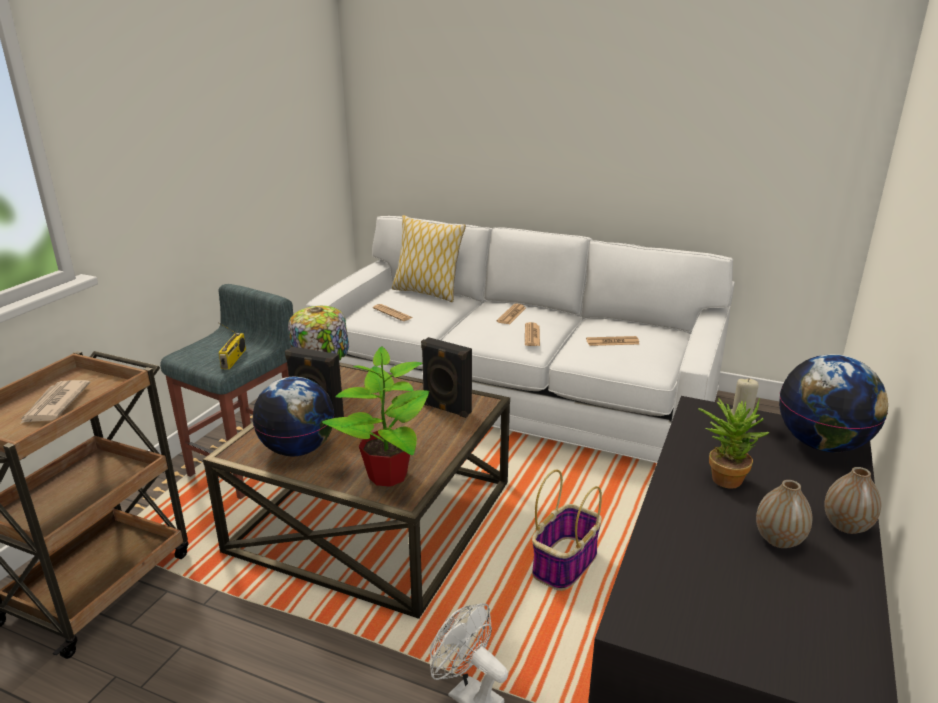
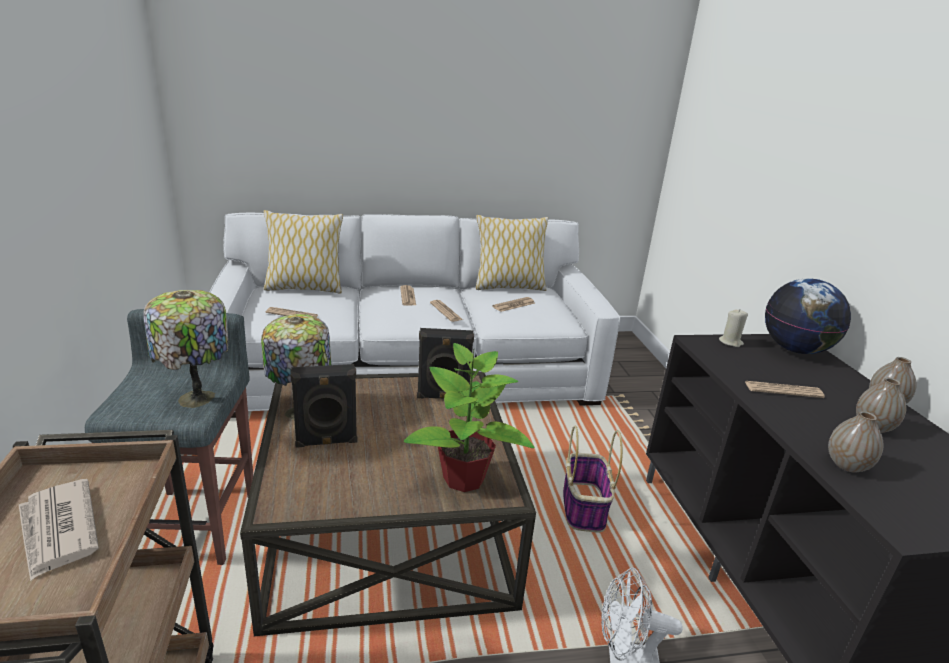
camera: 35 degrees left, 0 degrees up
radio [218,322,246,369] -> table lamp [143,290,228,408]
globe [252,377,335,456] -> none
potted plant [698,398,770,489] -> newspaper [744,381,825,398]
none -> pillow [476,215,548,291]
none -> vase [828,411,884,473]

